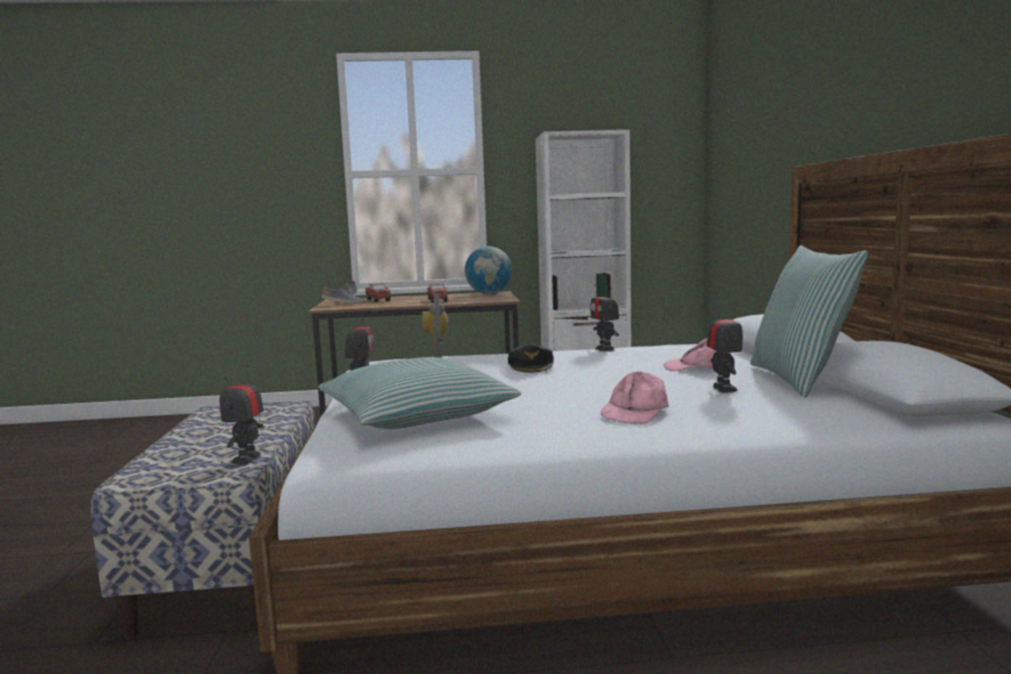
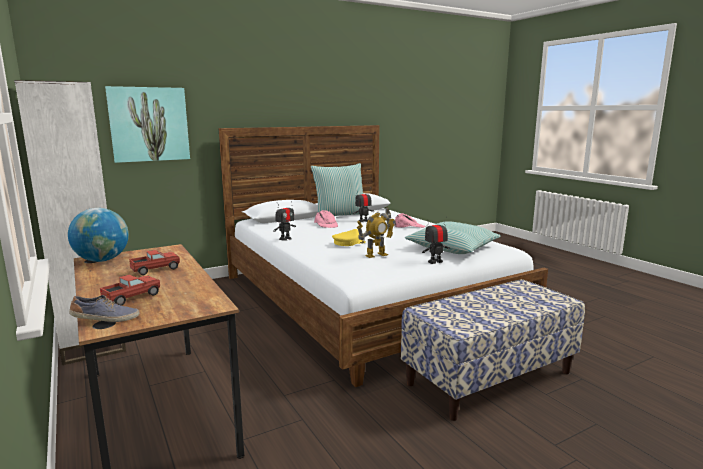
camera: 115 degrees left, 5 degrees up
toy robot [220,365,264,465] -> none
shoe [321,286,365,304] -> none
black cap [508,345,554,372] -> yellow cap [332,229,366,246]
none -> picture [105,86,190,163]

